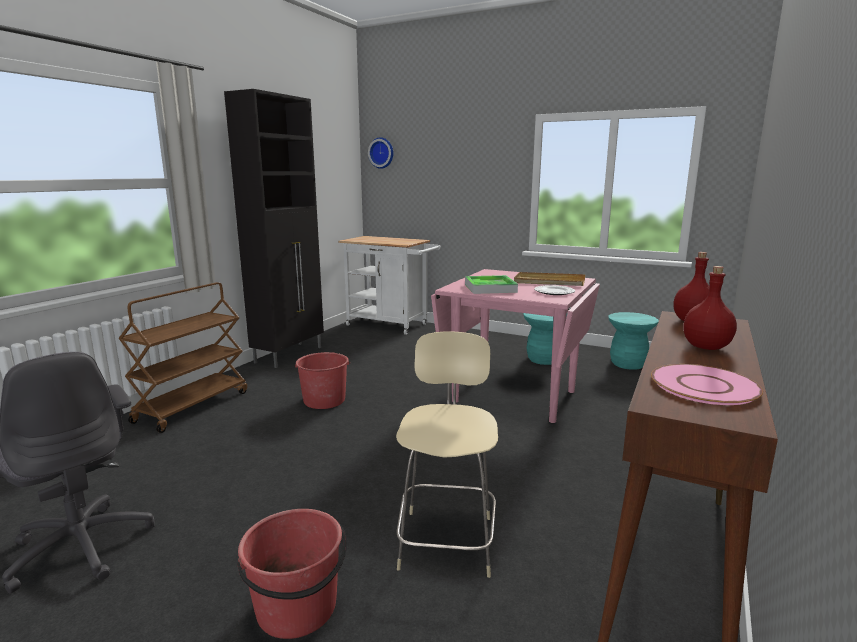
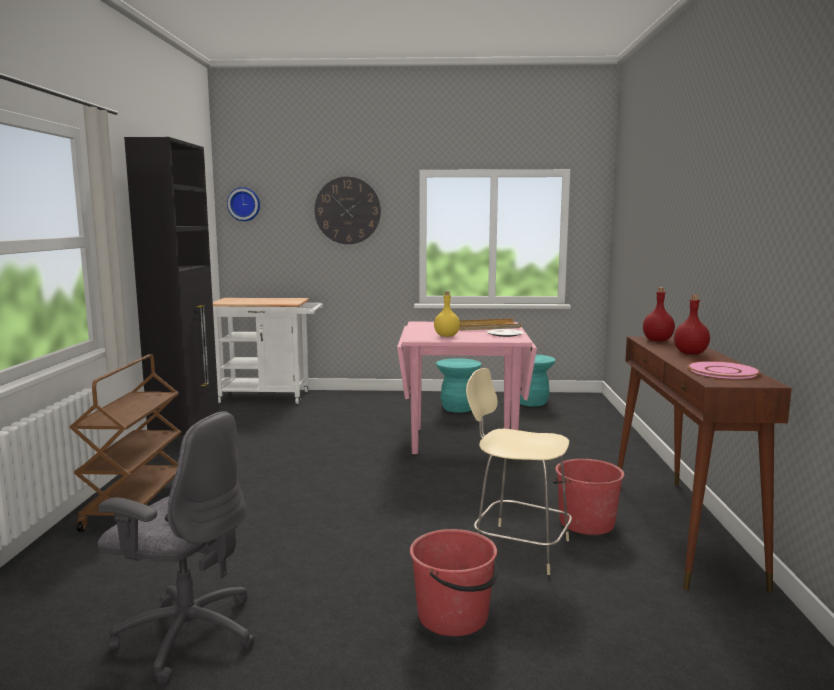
camera: 25 degrees left, 5 degrees down
red bucket [294,352,350,409] -> red bucket moved to [553,459,625,535]
beige chair [396,332,498,578] -> beige chair turned 45 degrees counterclockwise [466,368,572,575]
tray [465,275,518,294] -> yellow bottle [434,292,460,337]
none -> wall clock [314,177,381,244]

